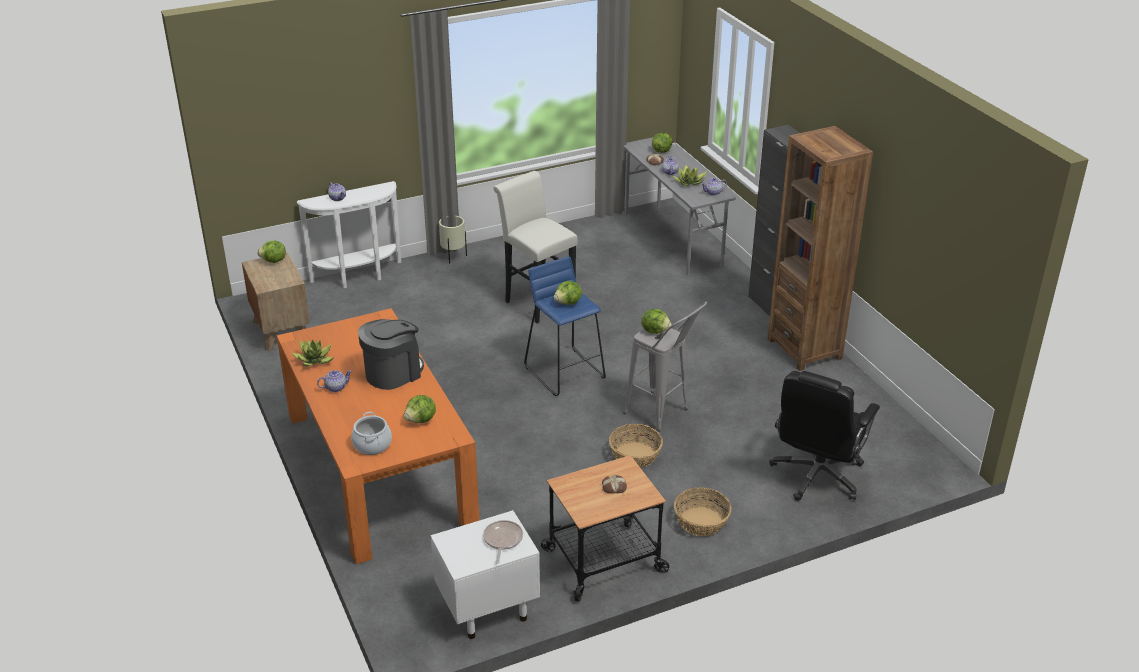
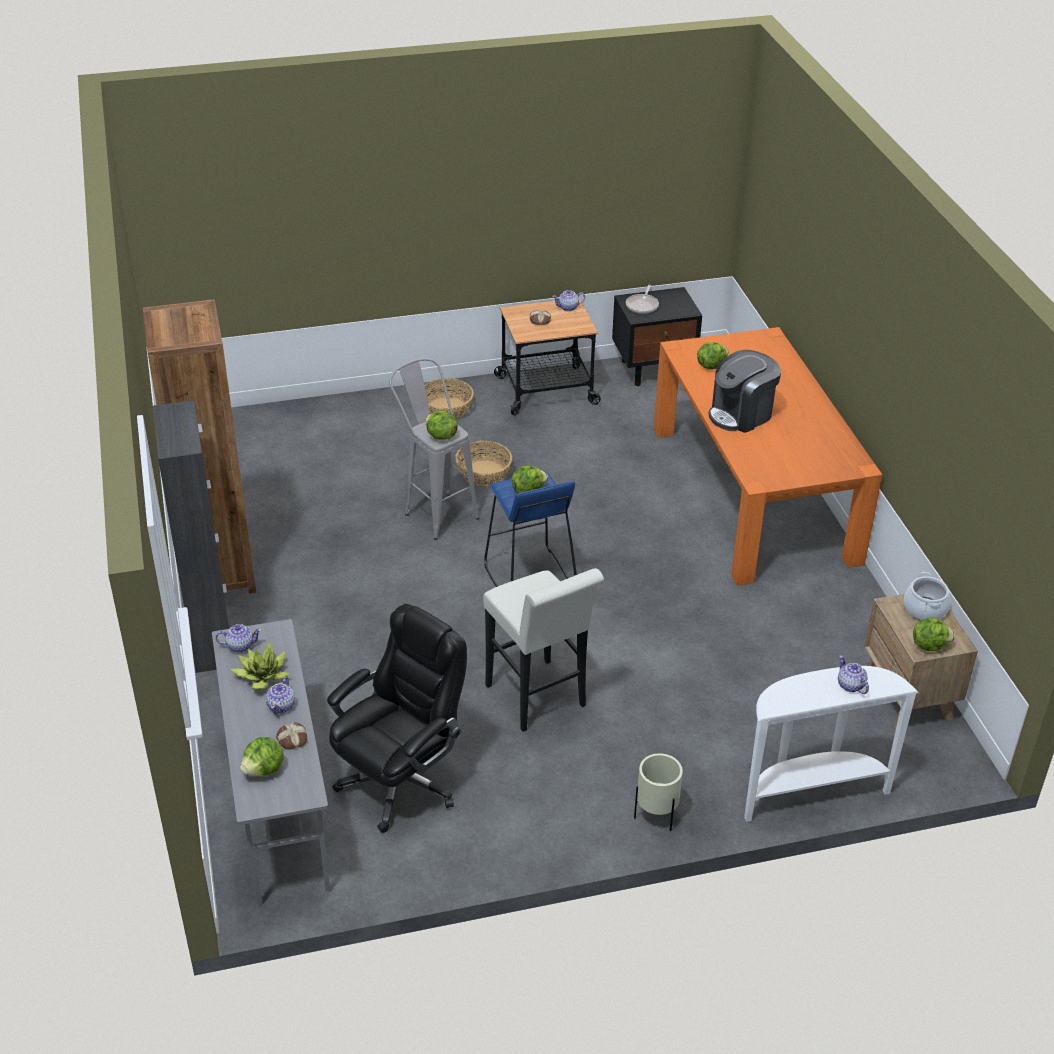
camera: 170 degrees left, 5 degrees up
potted plant [292,339,334,366] -> none
teapot [317,370,352,392] -> teapot moved to [552,290,585,311]
cooking pot [351,412,392,455] -> cooking pot moved to [904,572,951,620]
white nightstand [431,510,540,639] -> black nightstand [612,287,702,386]
black office chair [769,371,880,501] -> black office chair moved to [327,604,467,833]

